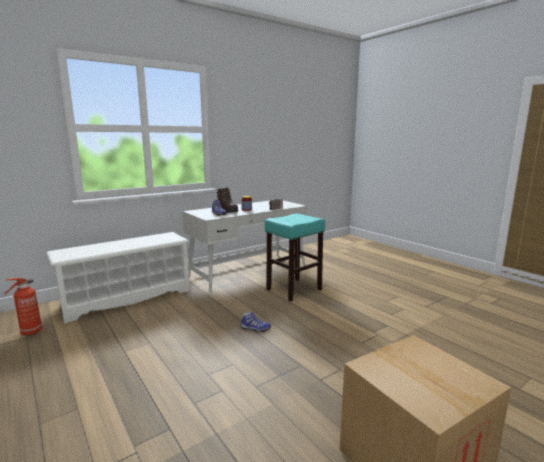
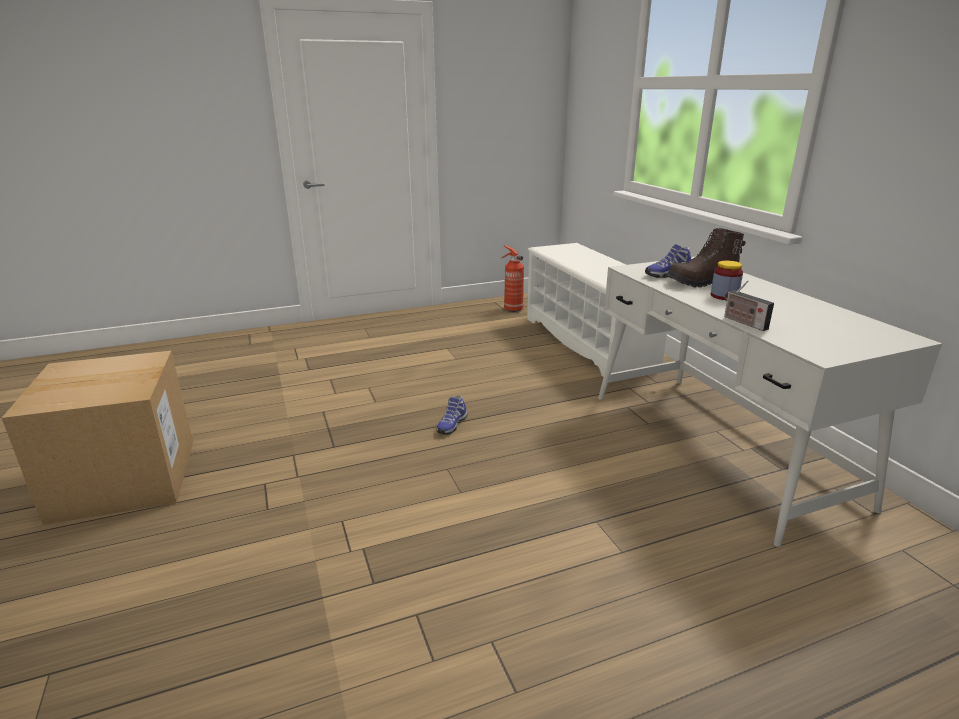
camera: 105 degrees right, 10 degrees up
turquoise stool [265,213,325,302] -> none

